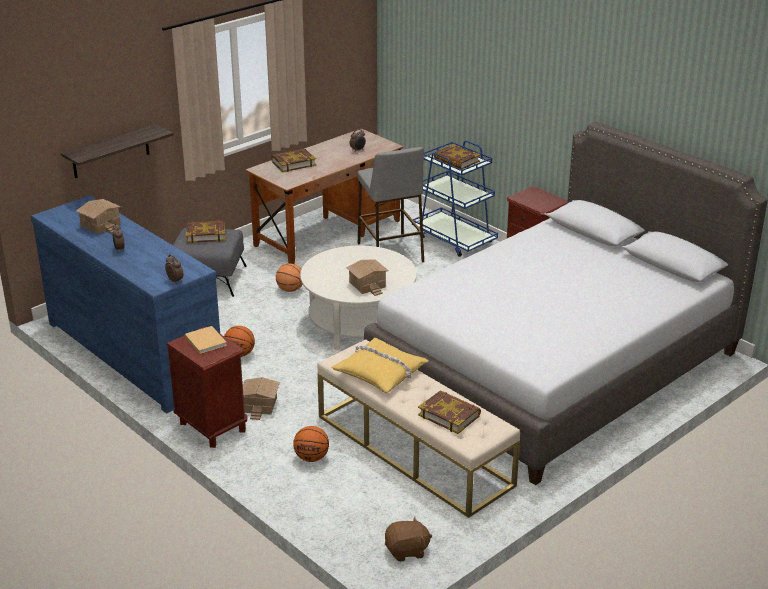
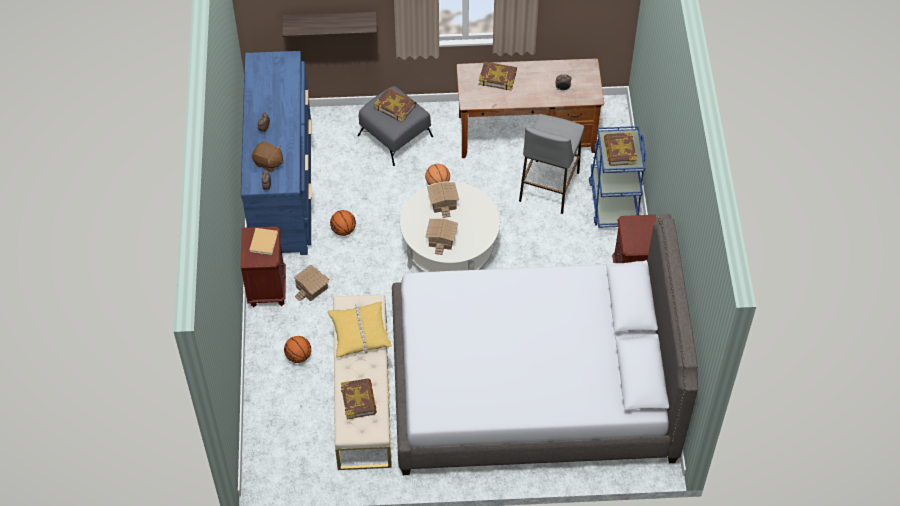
camera: 40 degrees right, 25 degrees up
toy house [76,199,121,234] -> toy house moved to [427,182,459,218]
brown plush toy [385,517,432,562] -> brown plush toy moved to [252,141,283,172]

